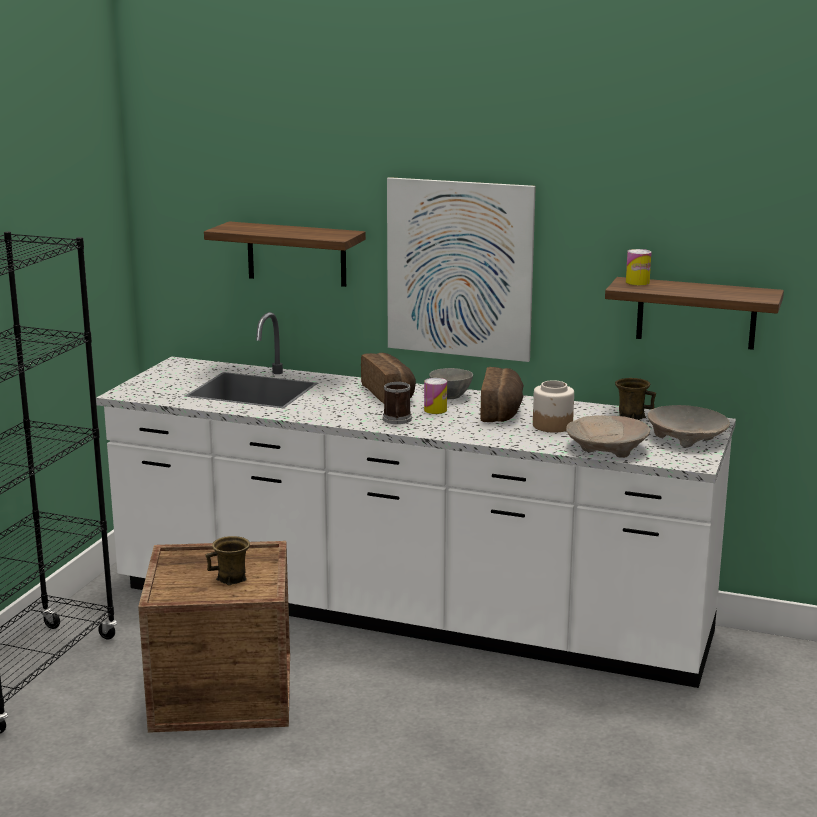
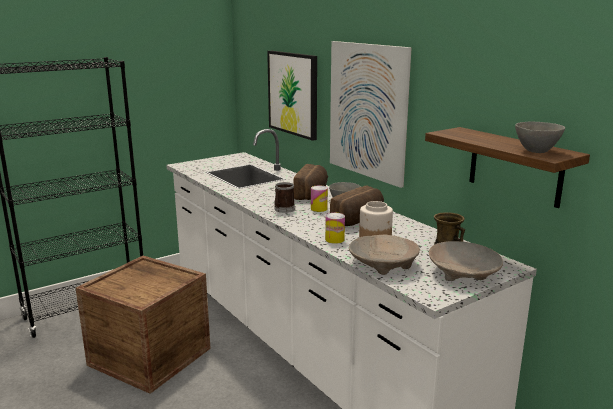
camera: 35 degrees right, 0 degrees up
shelf [204,222,366,287] -> picture [267,51,317,141]
brown mug [206,536,250,585] -> none
can [626,249,651,285] -> can moved to [325,213,345,244]
none -> grey bowl [515,122,565,153]

